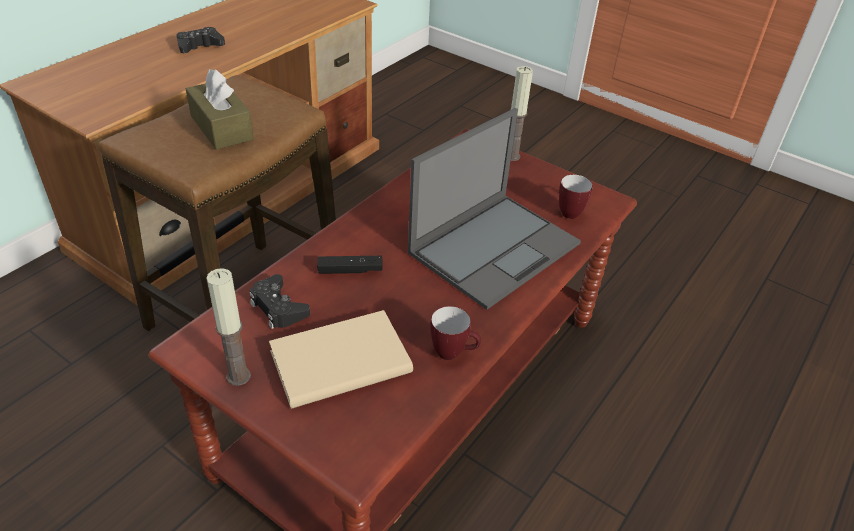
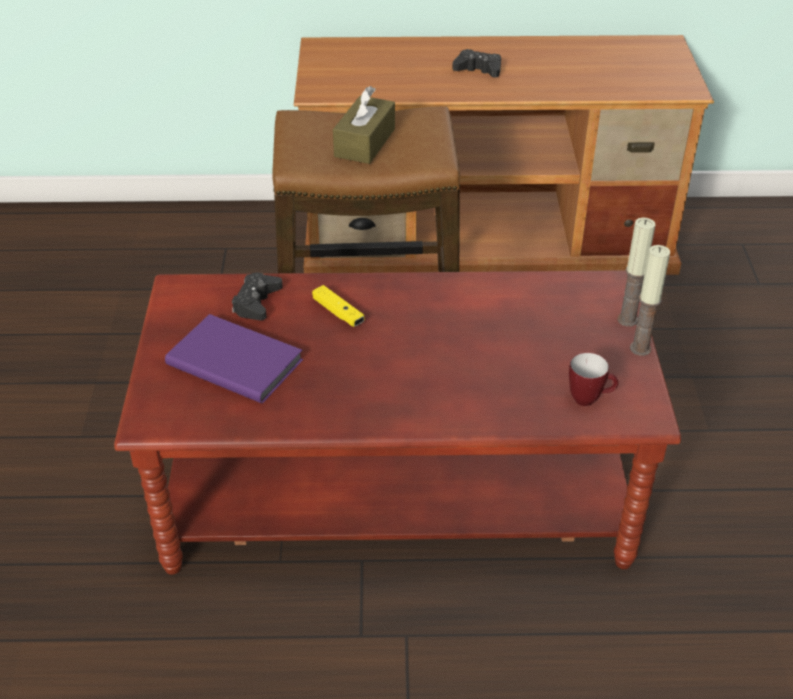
camera: 55 degrees right, 0 degrees up
candle [206,268,251,386] -> candle moved to [630,245,670,356]
beige book [269,310,413,409] -> purple book [165,314,303,403]
black game controller [317,256,383,274] -> yellow game controller [312,285,365,327]
laptop [408,108,581,310] -> none
mug [430,306,481,360] -> none

